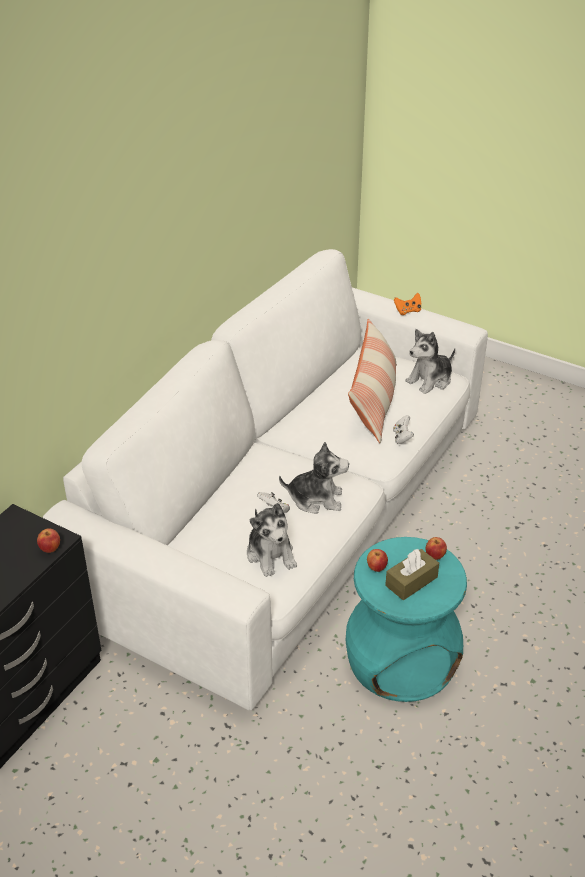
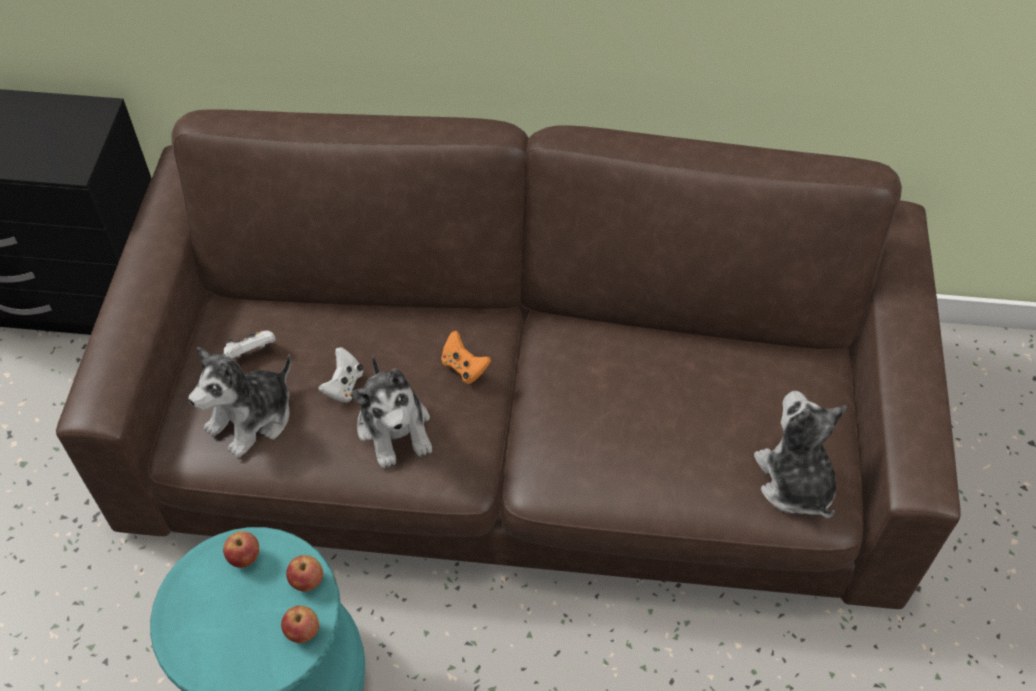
camera: 65 degrees right, 15 degrees up
apple [37,528,60,553] -> apple moved to [286,555,323,592]
white sofa [42,249,488,710] -> brown sofa [56,109,961,609]
pillow [348,319,397,443] -> none
brown tissue box [385,549,439,600] -> none
white game controller [393,415,414,444] -> white game controller moved to [224,330,276,358]
orange game controller [394,293,421,315] -> orange game controller moved to [441,331,491,383]
plush toy [405,329,455,394] -> plush toy turned 45 degrees clockwise [754,391,847,518]

